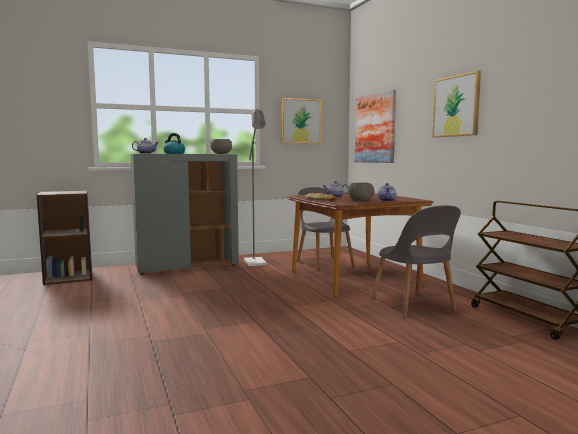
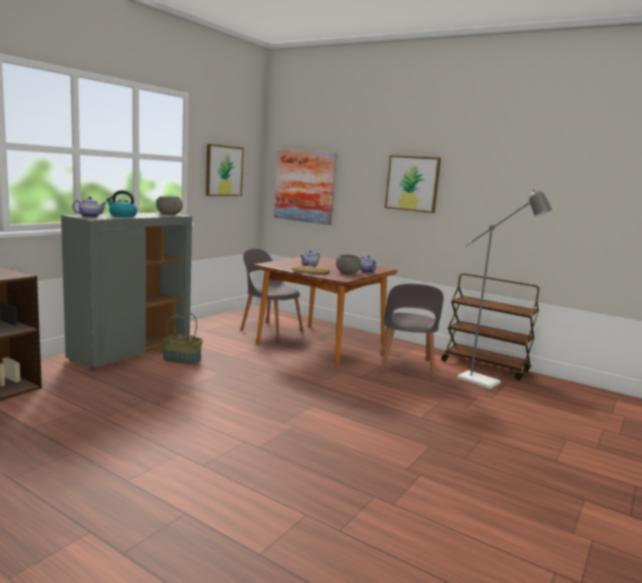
camera: 35 degrees left, 5 degrees up
grey floor lamp [244,109,266,266] -> grey floor lamp moved to [457,189,552,389]
grey chair [371,205,461,318] -> grey chair turned 60 degrees clockwise [380,284,444,378]
none -> basket [162,311,203,364]

